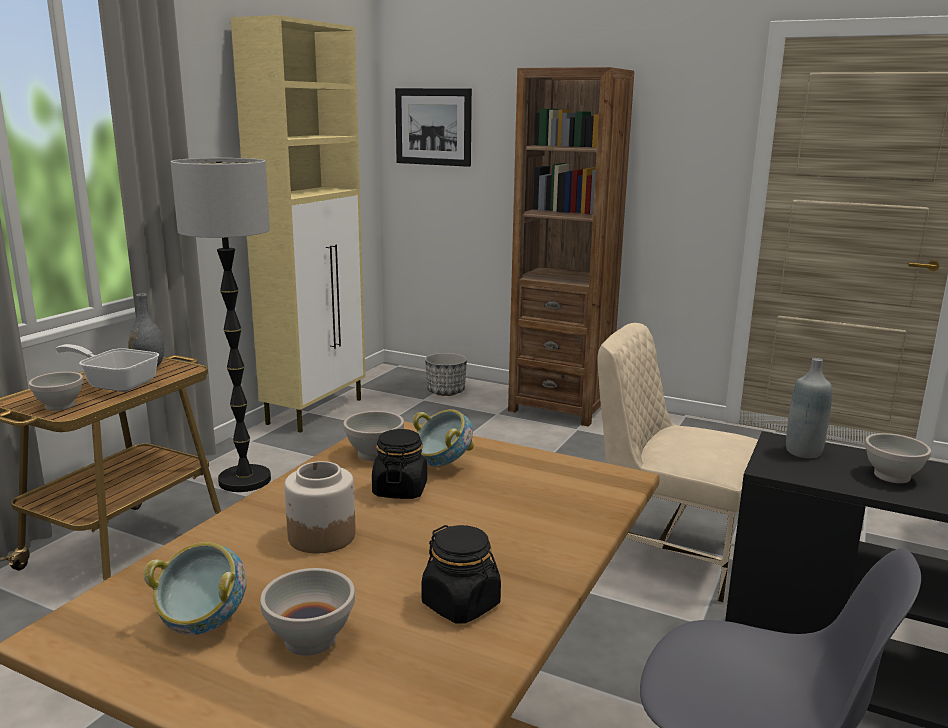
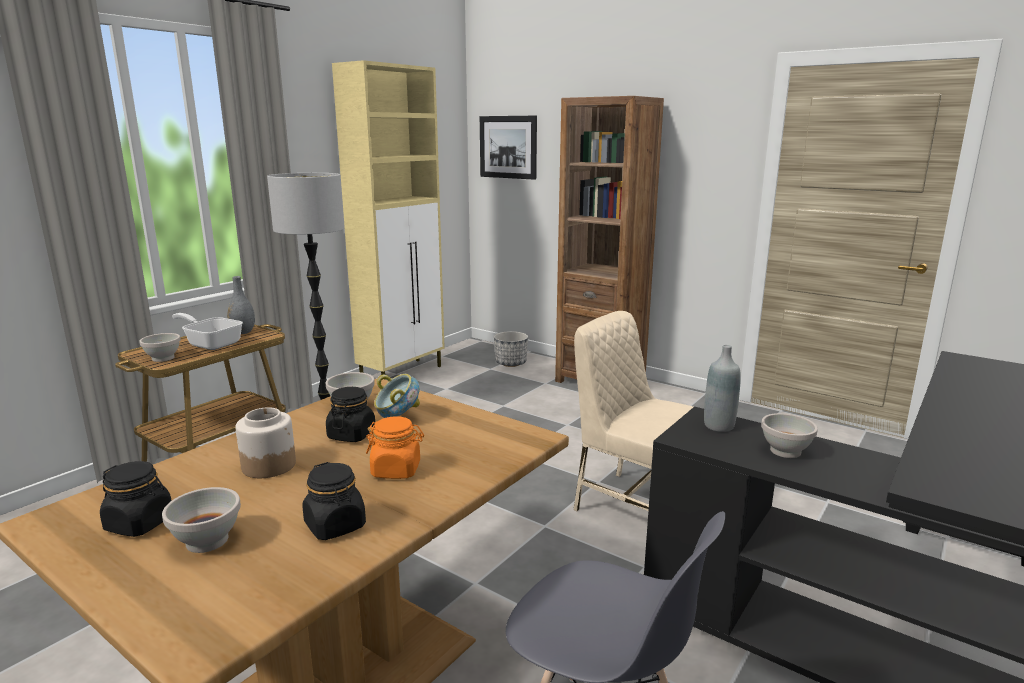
camera: 10 degrees right, 0 degrees up
bowl [143,542,246,635] -> black jar [100,461,172,537]
none -> orange jar [366,416,424,479]

